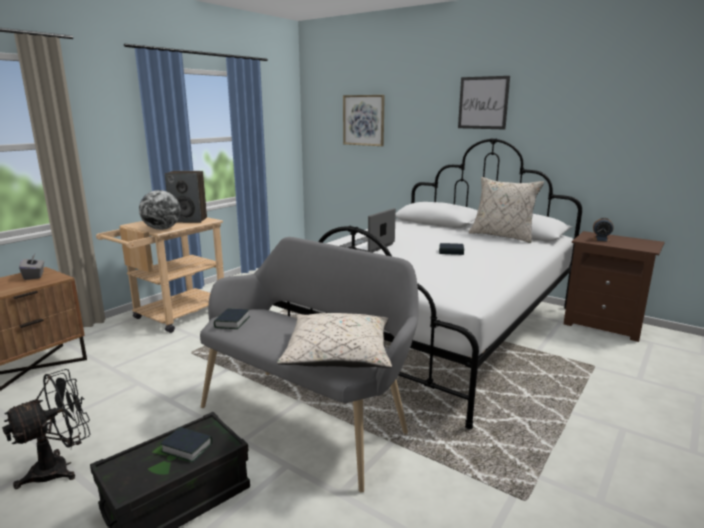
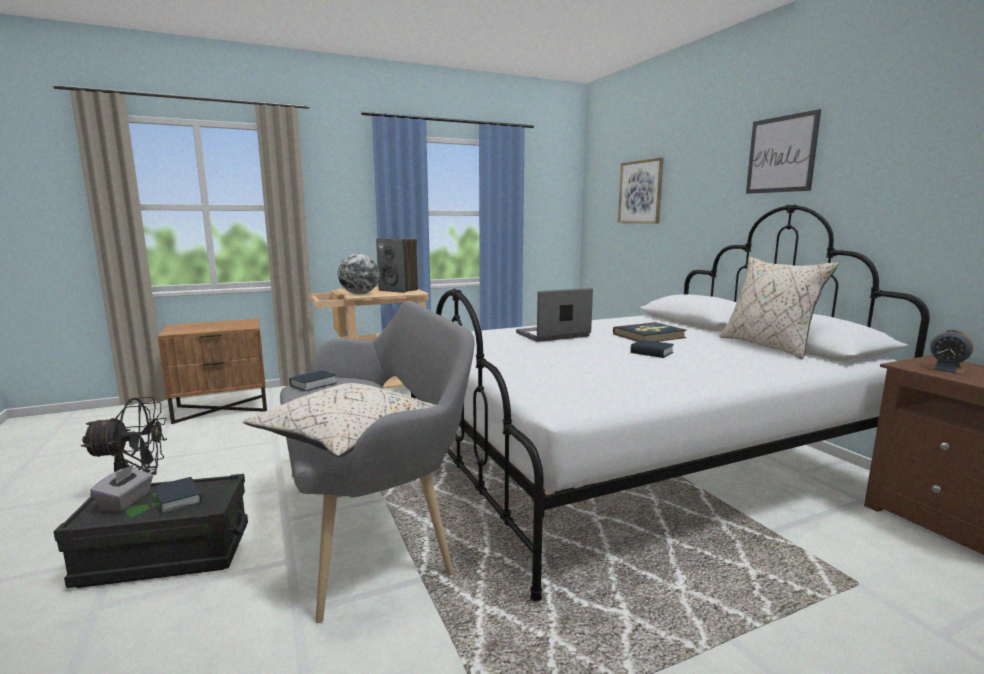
camera: 30 degrees right, 5 degrees down
grey tissue box [19,254,44,280] -> grey tissue box moved to [90,464,153,511]
none -> book [613,322,687,342]

